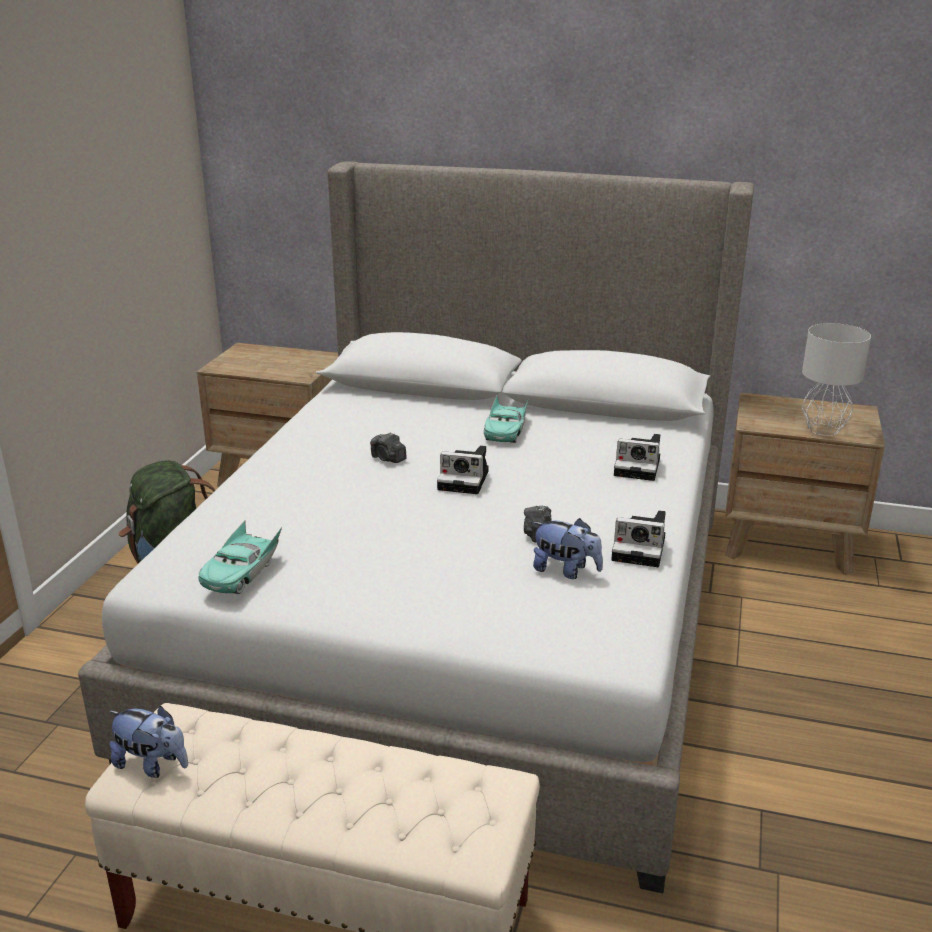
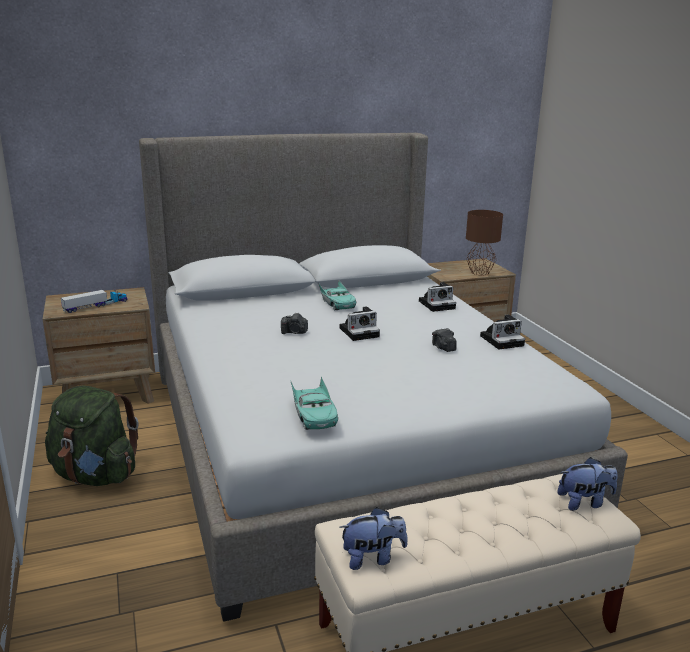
camera: 35 degrees left, 5 degrees down
plush toy [533,518,603,579] -> plush toy moved to [557,457,617,511]
grey table lamp [801,323,871,436] -> brown table lamp [466,210,503,276]
none -> toy truck [61,290,128,313]

